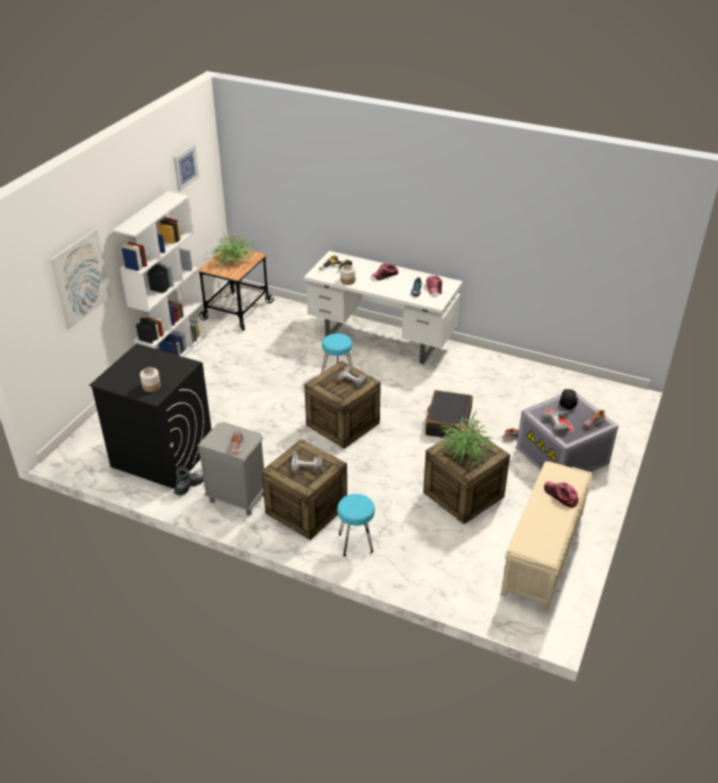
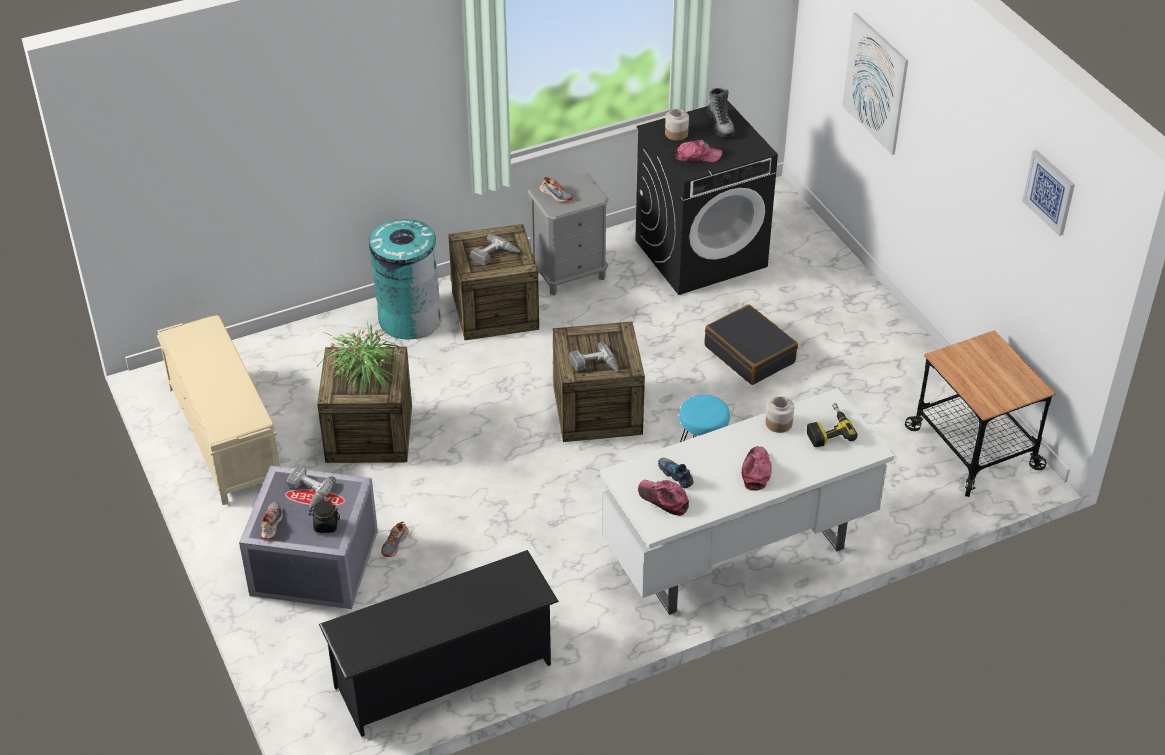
camera: 130 degrees right, 5 degrees up
white bookcase [113,191,207,357] -> none
boot [174,466,204,495] -> boot moved to [707,88,735,138]
potted plant [211,231,257,267] -> none
turquoise stool [337,494,375,556] -> turquoise trash can [369,218,442,339]
black suitcase [425,390,473,438] -> black suitcase moved to [704,304,798,385]
cap [544,481,579,508] -> cap moved to [675,140,722,162]
none -> black shoe rack [319,550,559,737]

